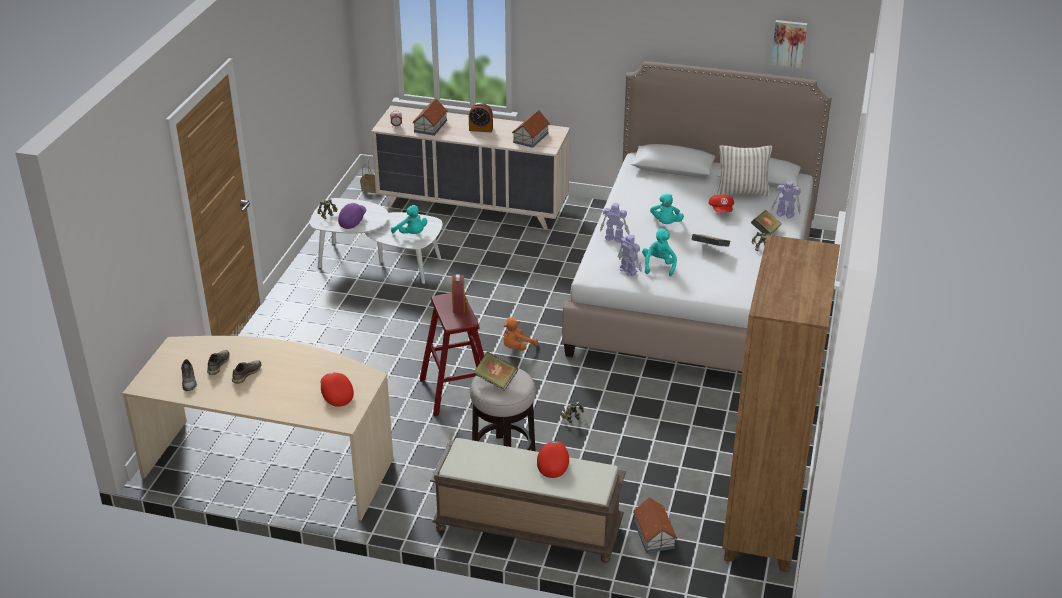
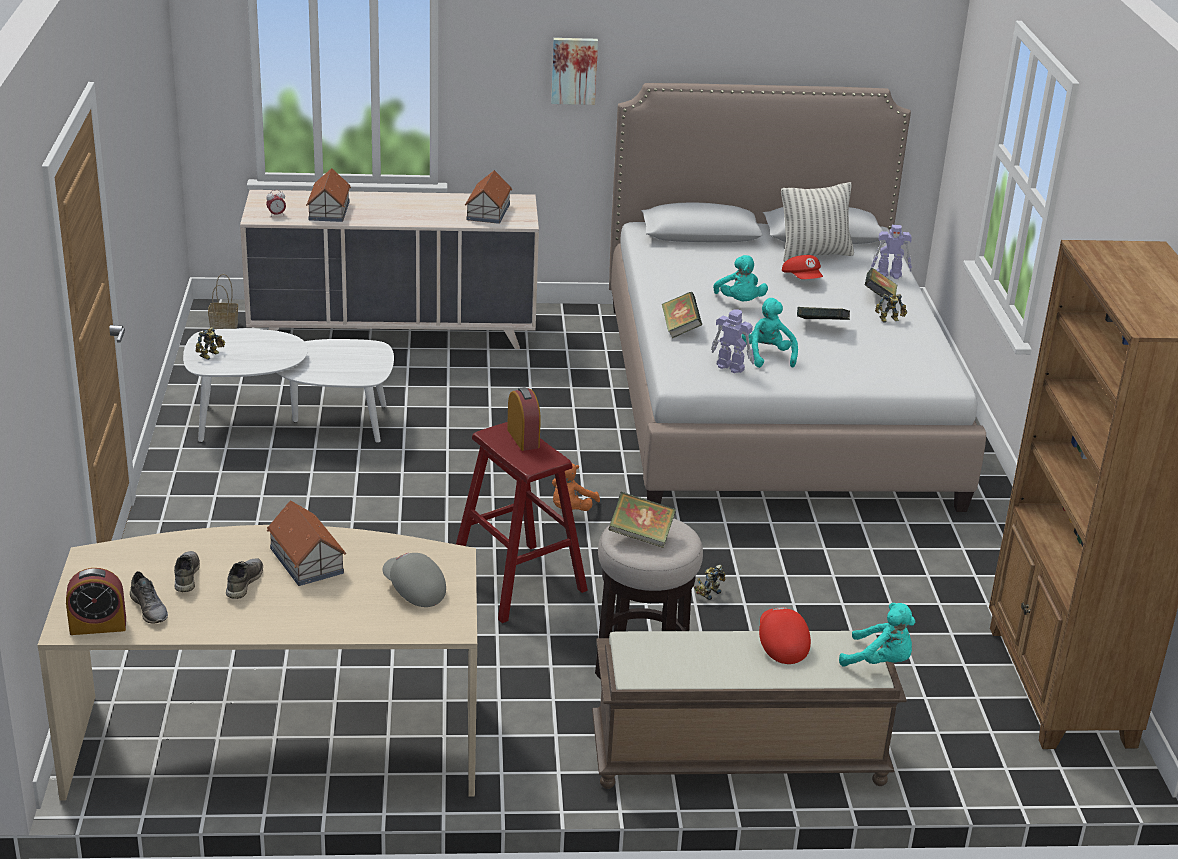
camera: 20 degrees left, 5 degrees down
red cap [321,372,354,407] -> grey cap [383,552,446,607]
purple cap [338,203,366,229] -> none
turquoise plush toy [391,205,427,234] -> turquoise plush toy moved to [839,603,915,667]
alarm clock [469,103,493,132] -> alarm clock moved to [66,568,126,635]
toy robot [600,203,629,243] -> book [661,292,702,338]
toy house [633,497,677,553] -> toy house moved to [267,501,346,586]
picture [771,20,807,69] -> picture moved to [551,38,598,105]

